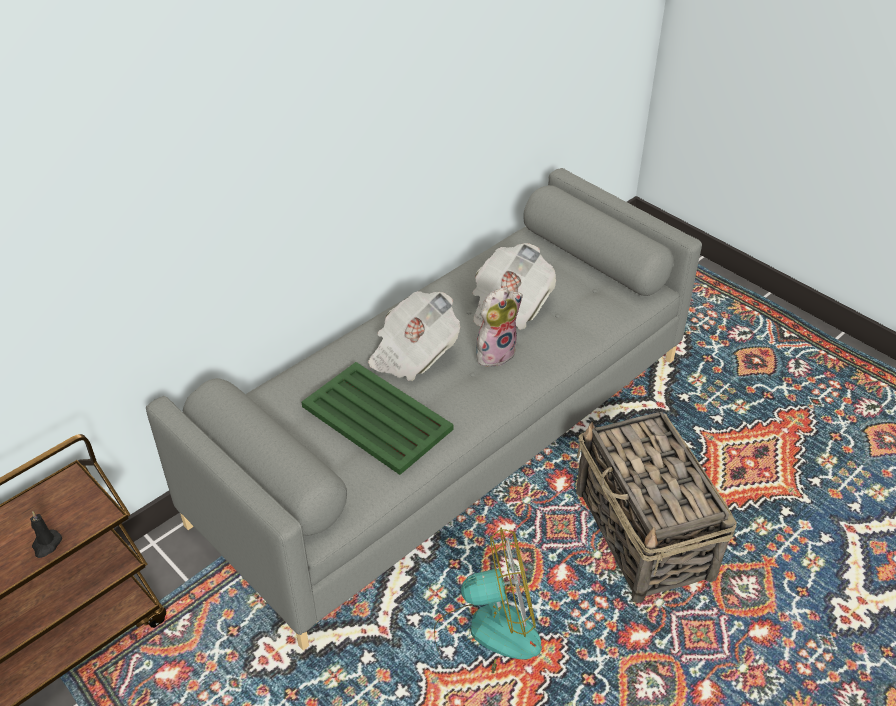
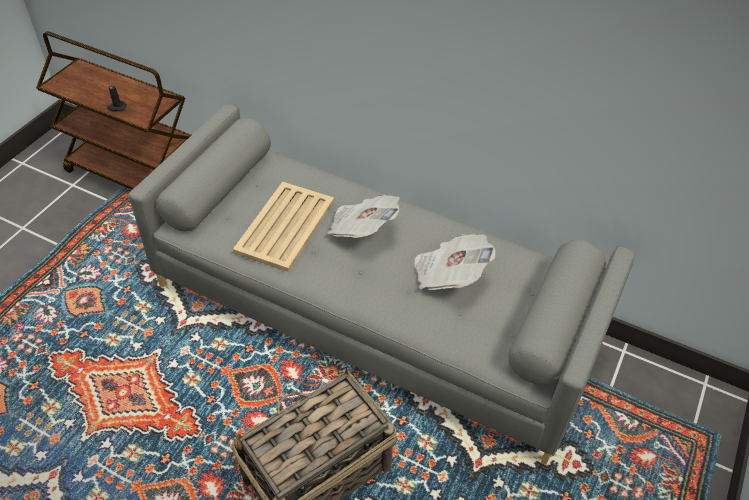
camera: 70 degrees right, 5 degrees up
green tray [302,362,453,475] -> beige tray [233,182,334,272]
fan [434,528,542,673] -> none
plush toy [476,287,523,367] -> none

